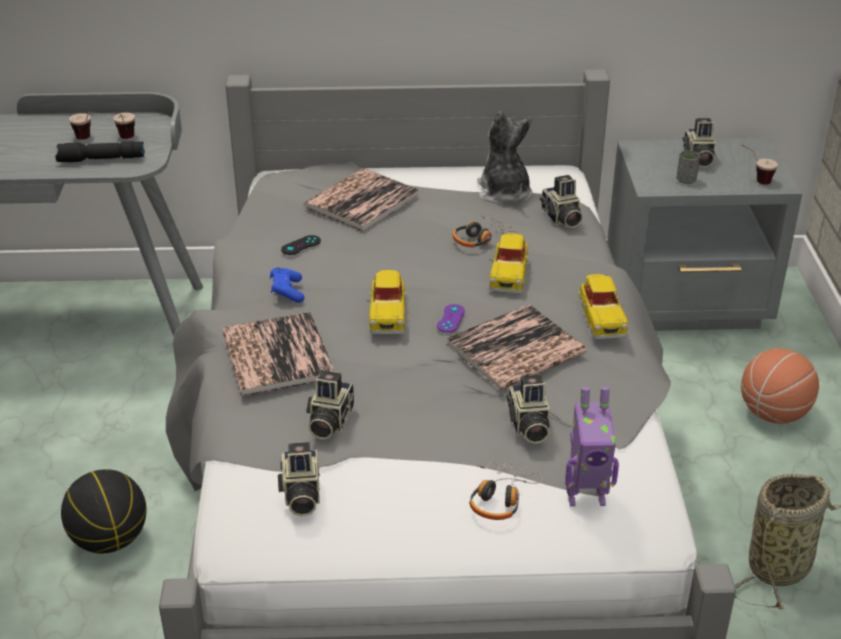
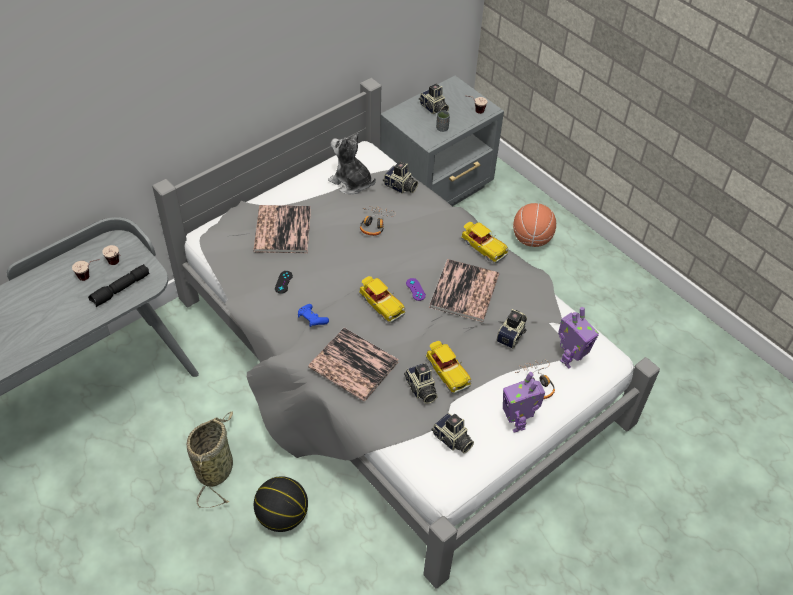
camera: 40 degrees left, 15 degrees up
toy car [489,233,530,293] -> toy car moved to [426,341,471,394]
camera [506,375,550,444] -> camera turned 105 degrees counterclockwise [496,309,527,349]
basket [735,474,841,610] -> basket moved to [187,411,233,508]
none -> toy robot [503,372,545,433]

